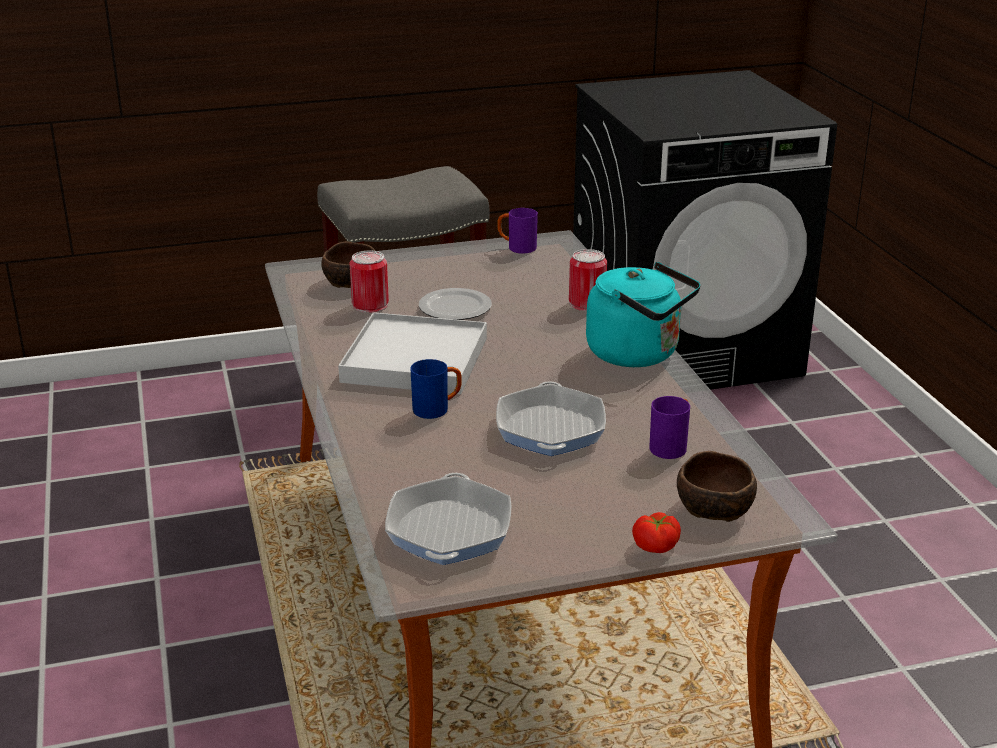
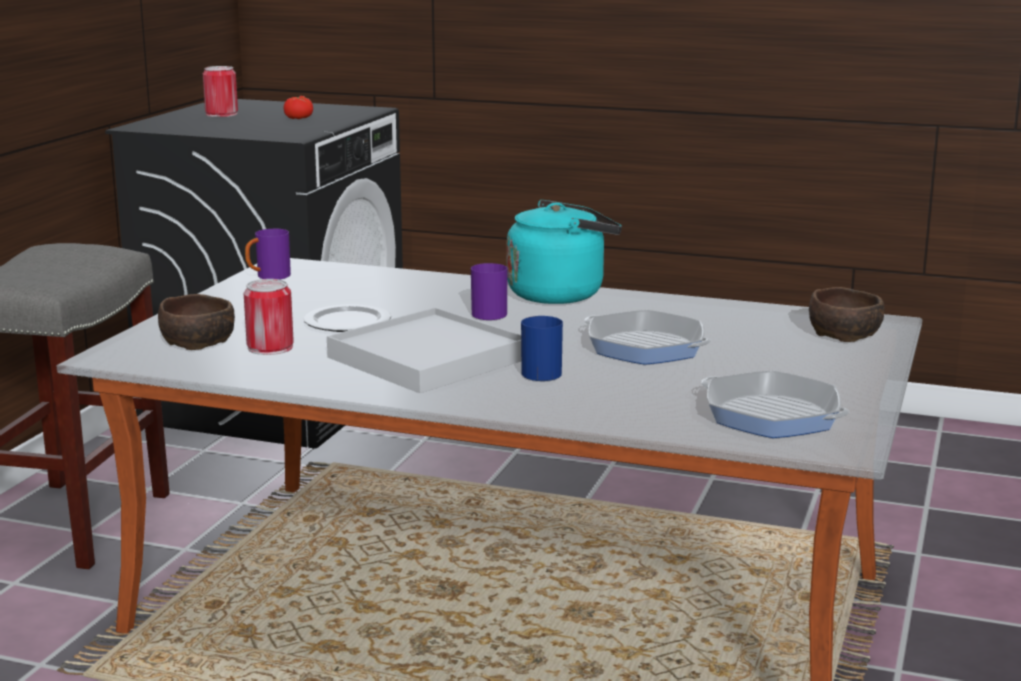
camera: 55 degrees left, 10 degrees down
can [569,249,607,311] -> can moved to [203,66,238,117]
tomato [632,512,681,553] -> tomato moved to [284,96,313,119]
purple mug [649,396,690,459] -> purple mug moved to [471,263,507,320]

